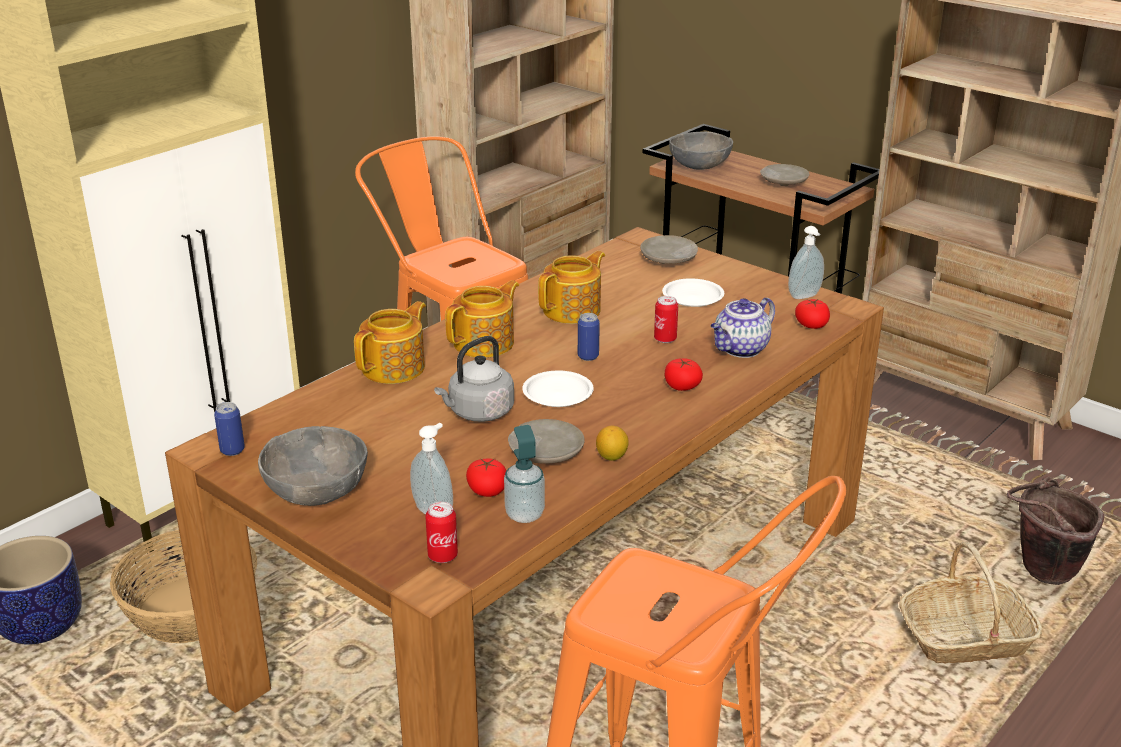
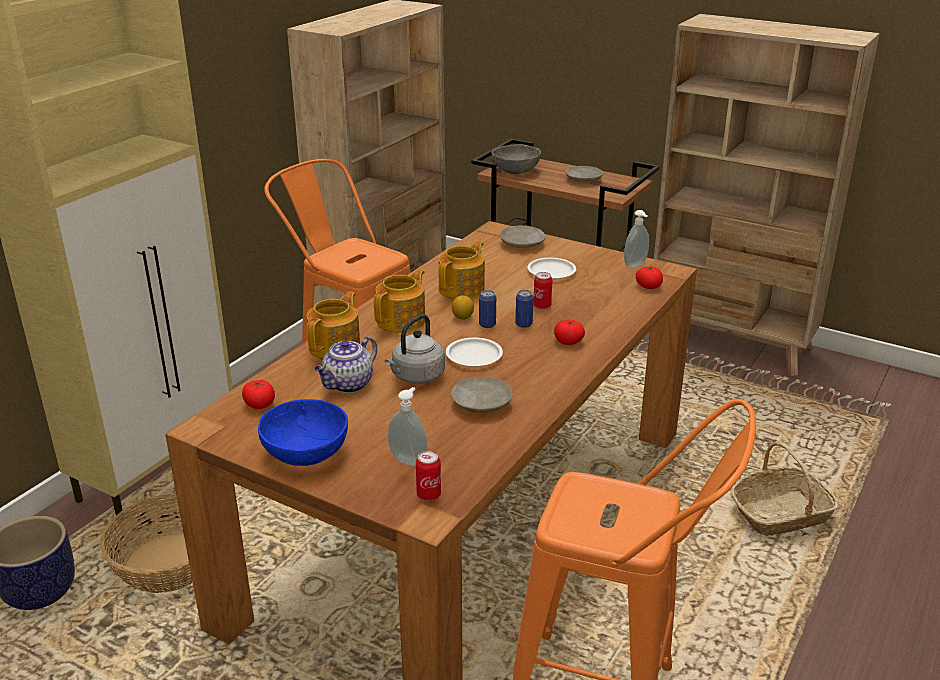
camera: 10 degrees left, 0 degrees up
can [214,402,245,456] -> can moved to [515,290,534,328]
grey bowl [258,426,368,506] -> blue bowl [258,399,348,466]
tomato [466,458,506,497] -> tomato moved to [242,380,275,409]
soap dispenser [504,425,545,523] -> none
lemon [596,425,629,461] -> lemon moved to [452,295,474,320]
teapot [711,298,775,358] -> teapot moved to [315,337,377,393]
brown bucket [1006,476,1104,585] -> none

